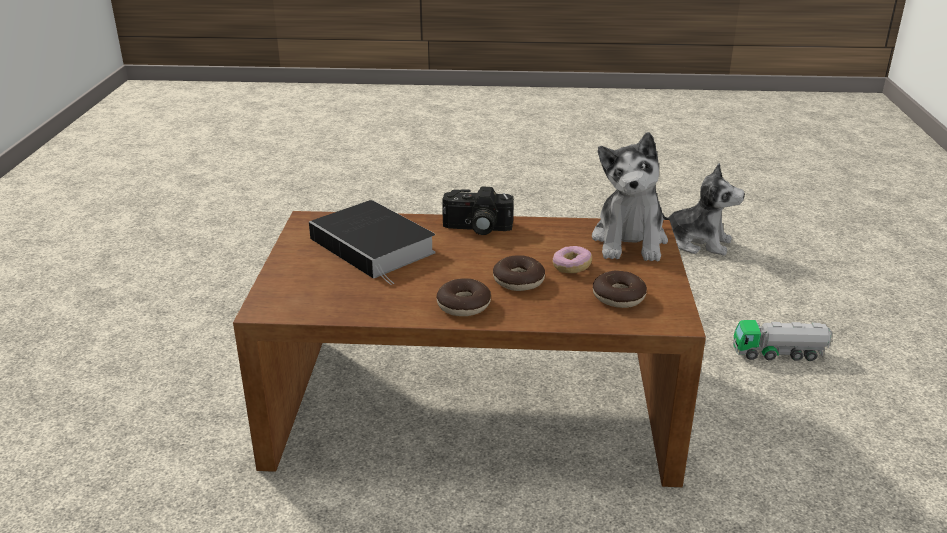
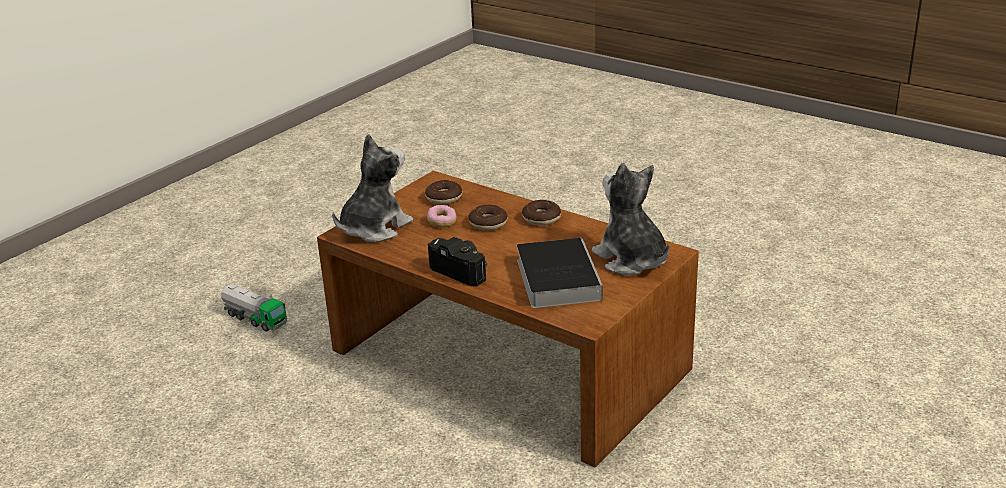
camera: 145 degrees left, 0 degrees up
plush toy [662,163,745,256] -> plush toy moved to [592,163,670,276]

